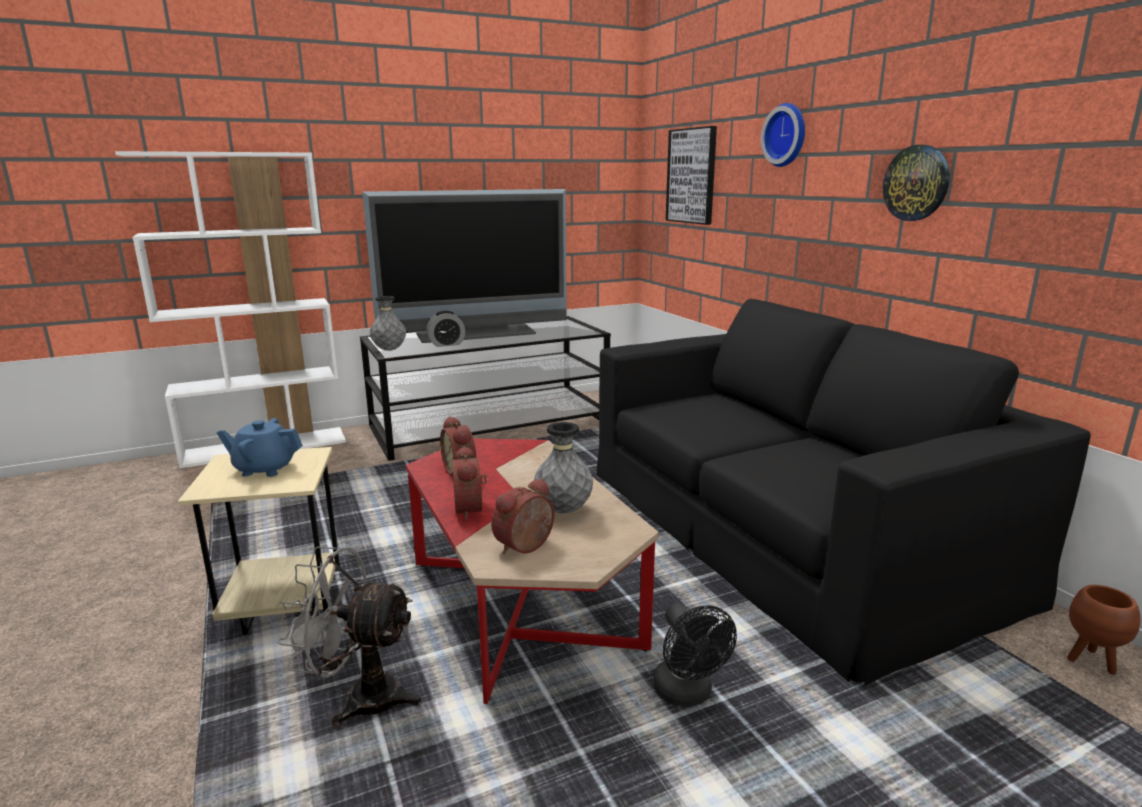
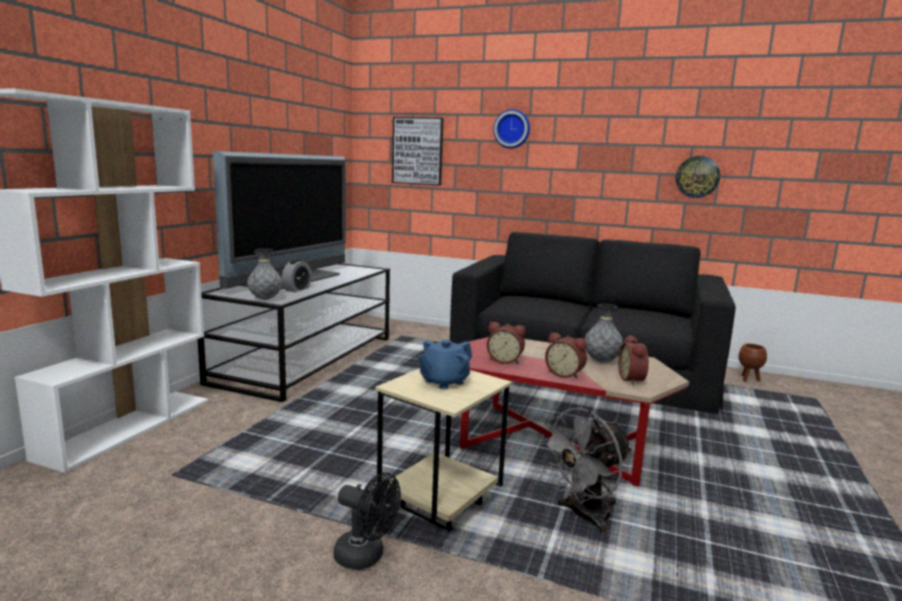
camera: 45 degrees left, 5 degrees down
black fan [653,603,737,707] -> black fan moved to [334,473,401,570]
wall clock [883,145,950,221] -> wall clock moved to [675,156,720,198]

